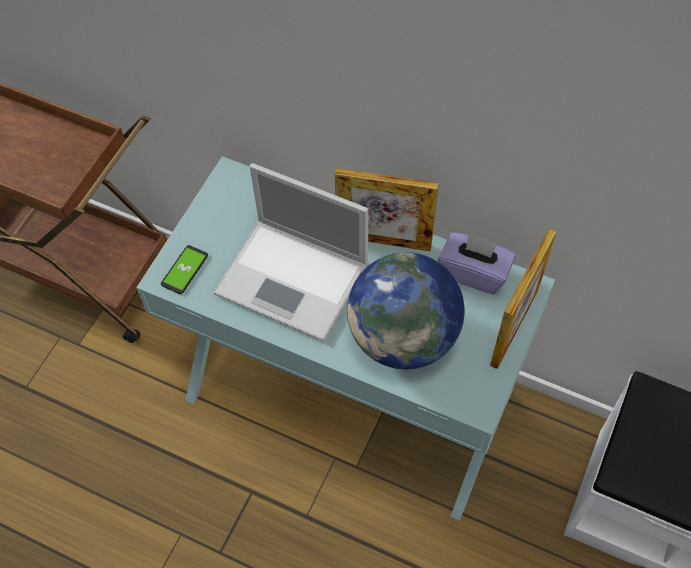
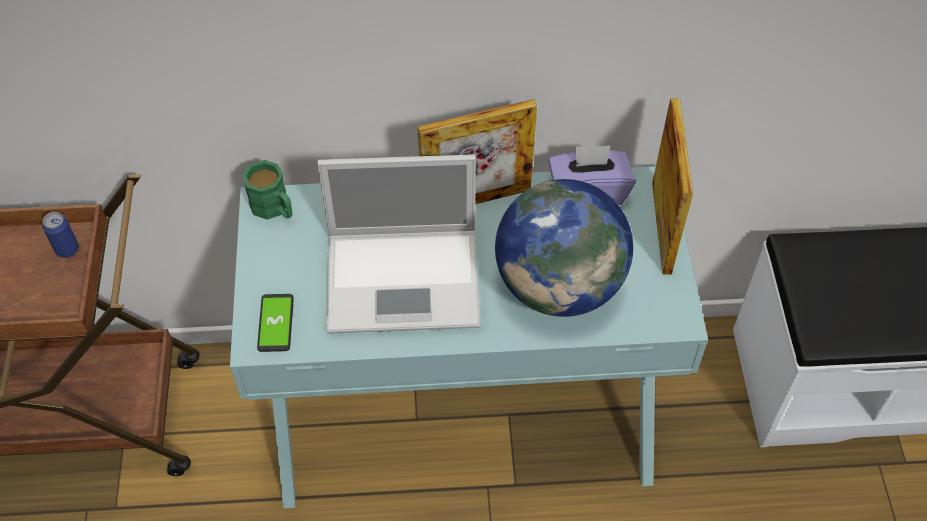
camera: 30 degrees left, 5 degrees down
none -> can [42,212,79,258]
none -> green mug [242,160,293,220]

